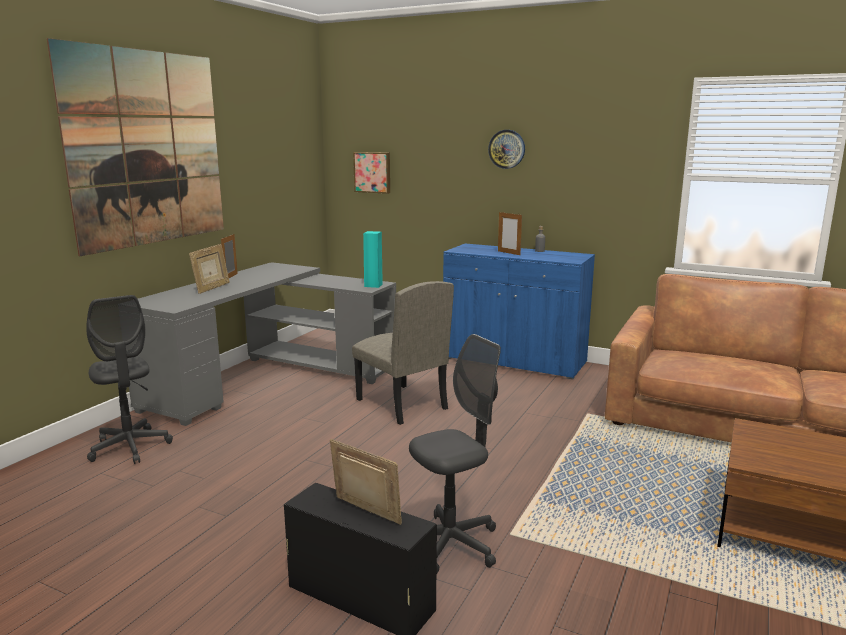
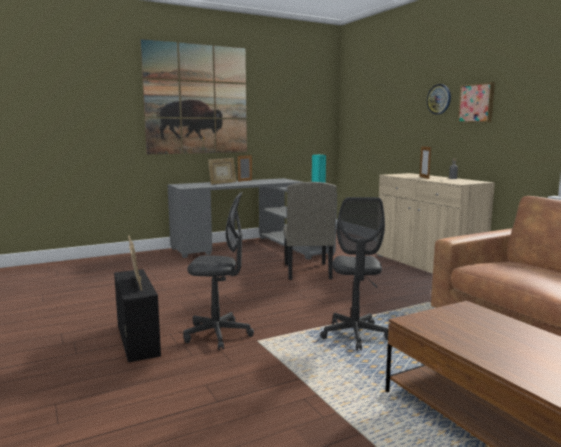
camera: 35 degrees right, 5 degrees down
grey office chair [87,295,173,464] -> grey office chair moved to [320,197,388,351]
picture [353,152,390,194] -> picture moved to [458,82,495,123]
blue cabinet [443,244,595,379] -> beige cabinet [376,173,495,274]

